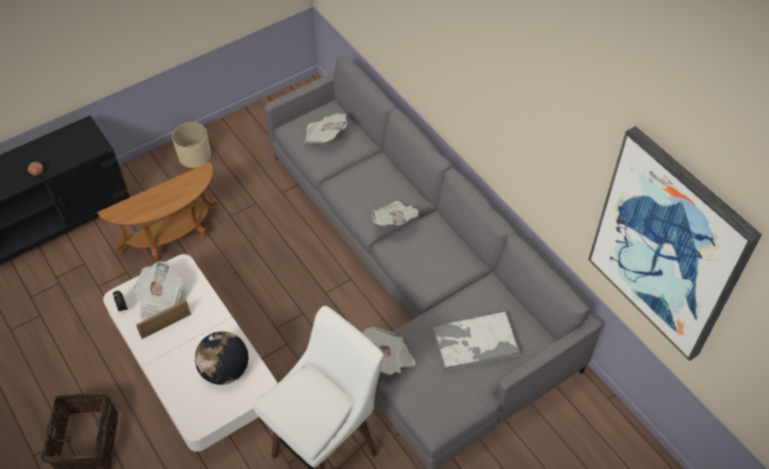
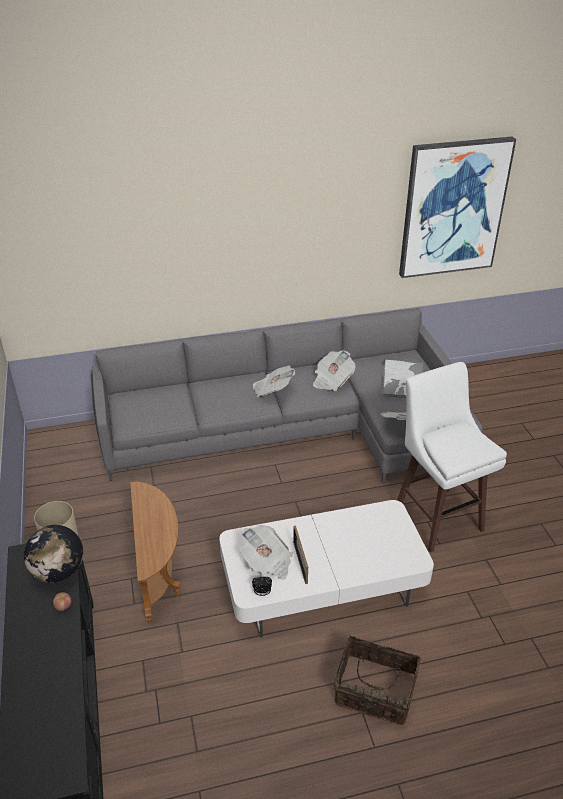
camera: 70 degrees left, 15 degrees down
globe [195,331,248,385] -> globe moved to [24,525,83,583]
newspaper [304,113,347,143] -> newspaper moved to [313,351,356,391]

